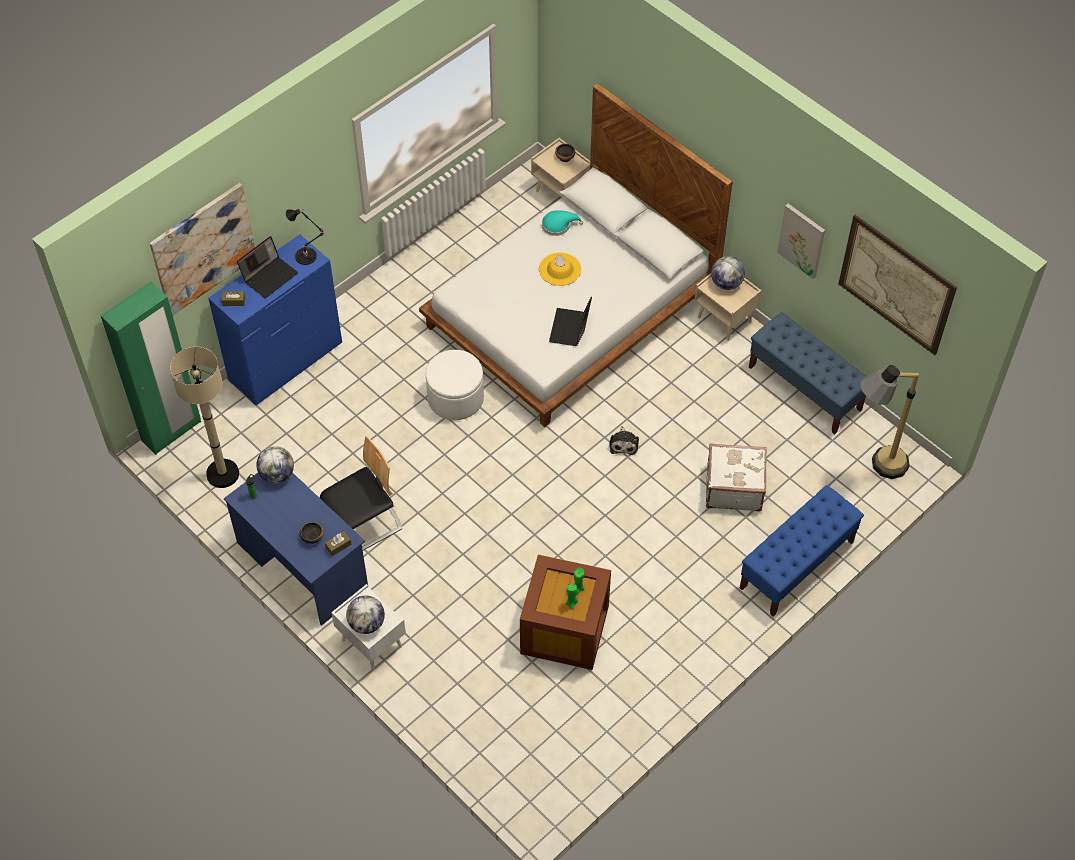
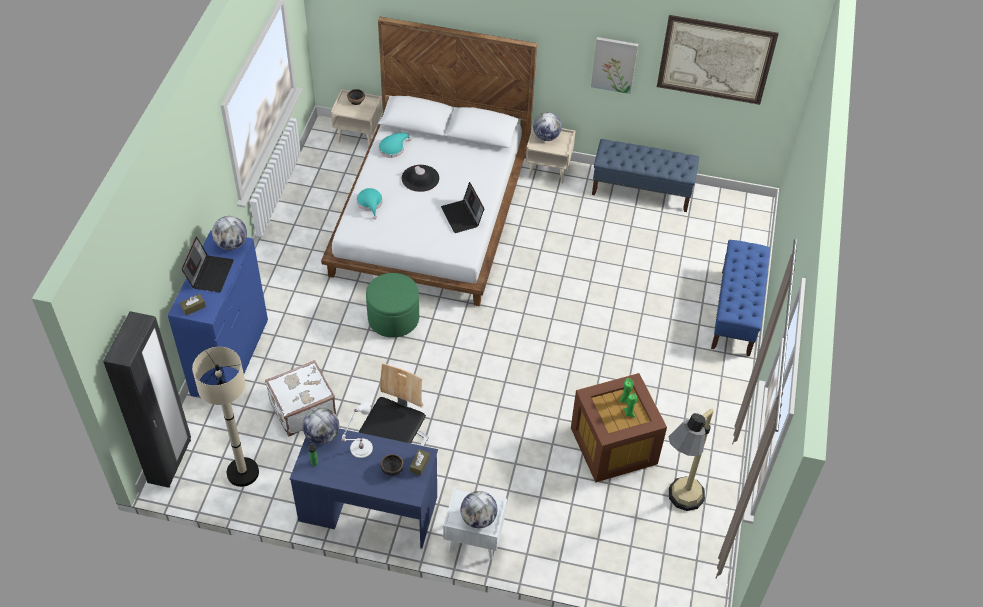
camera: 35 degrees left, 5 degrees down
green wardrobe [101,282,201,455] -> black wardrobe [103,311,191,488]
picture [150,183,255,315] -> none
black table lamp [286,209,326,265] -> globe [212,216,247,250]
white ottoman [426,350,484,420] -> green ottoman [366,273,419,338]
yellow hat [539,253,581,286] -> black hat [401,165,439,192]
plush toy [609,426,639,455] -> none
white suitcase [706,443,767,511] -> white suitcase moved to [265,360,336,436]
floor lamp [860,365,919,479] -> floor lamp moved to [668,409,714,511]
none -> white table lamp [341,402,373,458]
none -> turquoise hat [357,188,383,219]

